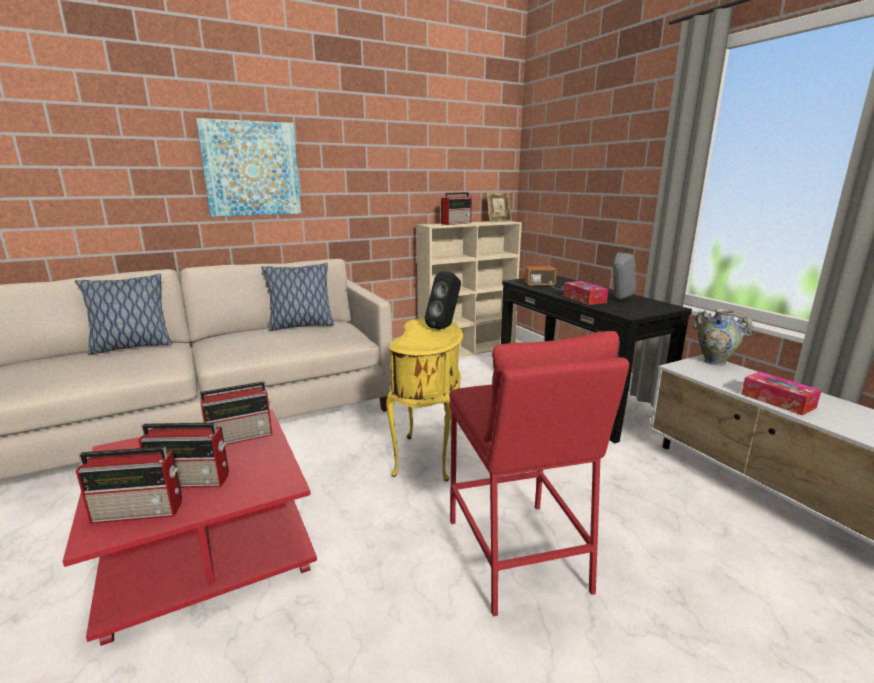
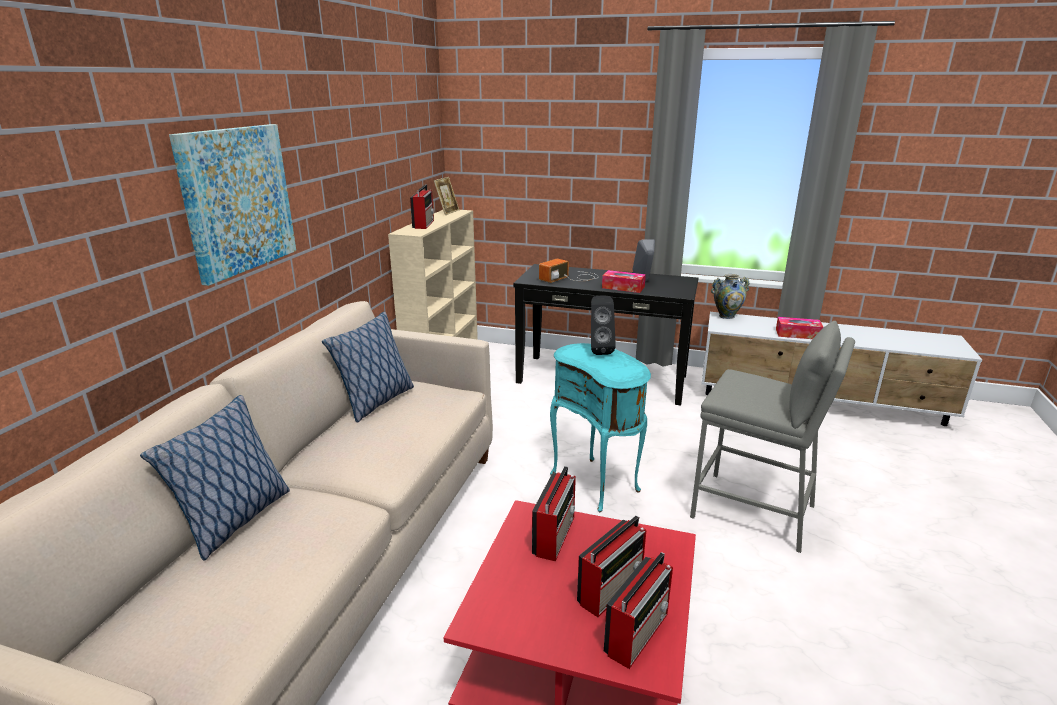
camera: 45 degrees left, 5 degrees up
yellow side table [386,319,463,481] -> turquoise side table [550,343,651,512]
red stool [449,331,629,616] -> grey stool [690,321,855,553]

